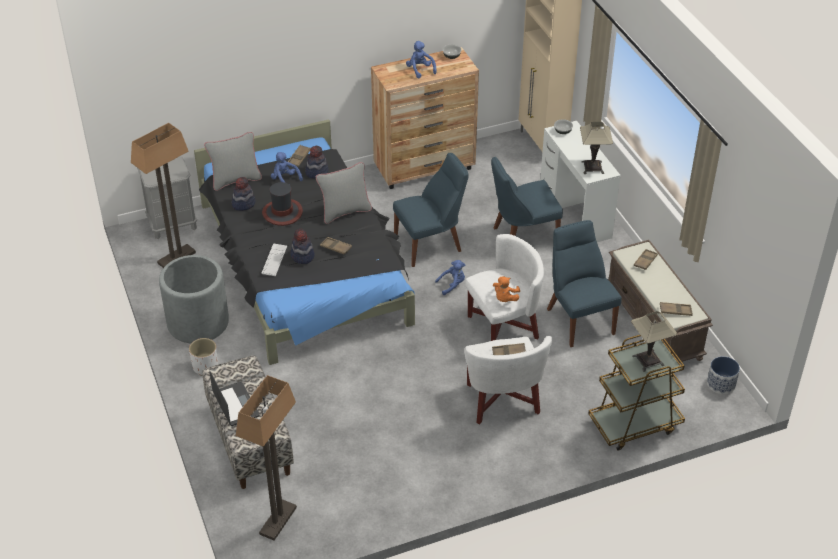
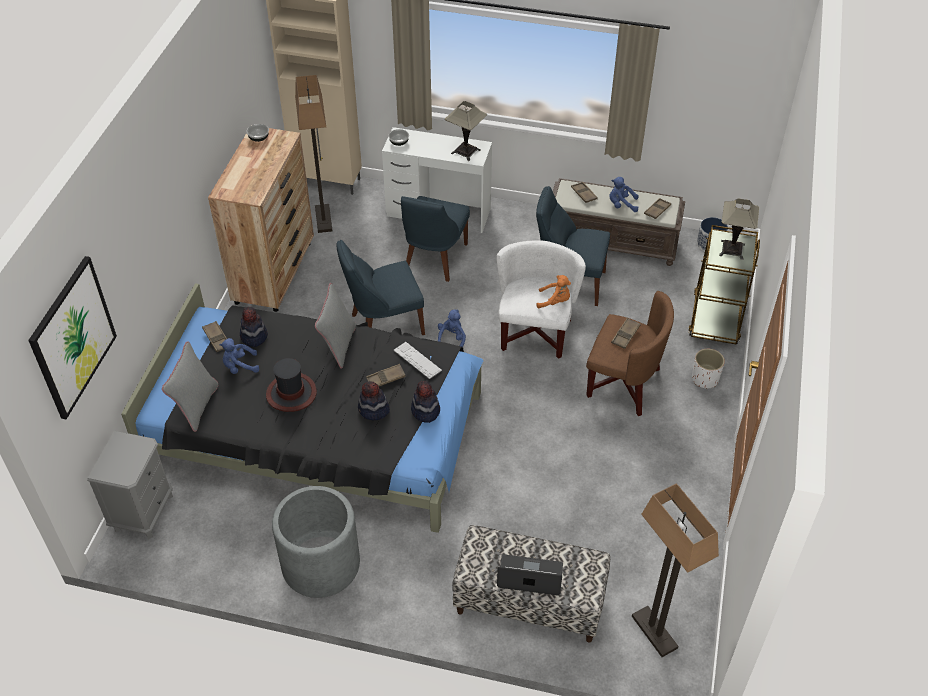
camera: 55 degrees left, 5 degrees up
floor lamp [131,123,196,268] -> floor lamp moved to [295,75,332,233]
white planter [189,338,218,376] -> white planter moved to [692,349,725,388]
hat [232,177,256,211] -> hat moved to [411,381,440,423]
keyboard [261,243,287,276] -> keyboard moved to [393,342,442,379]
blue chair [393,153,469,267] -> blue chair turned 120 degrees counterclockwise [336,240,425,335]
blue plush toy [406,41,437,79] -> blue plush toy moved to [610,177,639,212]
white armchair [465,336,552,424] -> brown armchair [586,291,674,416]
orange plush toy [493,277,520,302] -> orange plush toy turned 45 degrees counterclockwise [536,275,571,308]
none -> picture [28,256,117,419]

